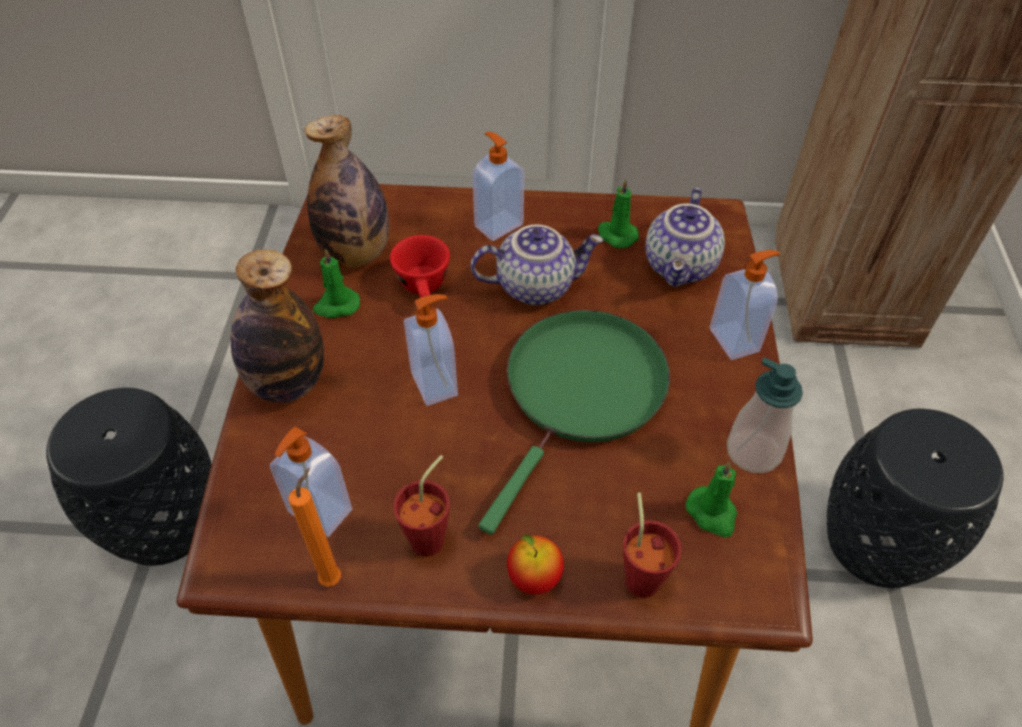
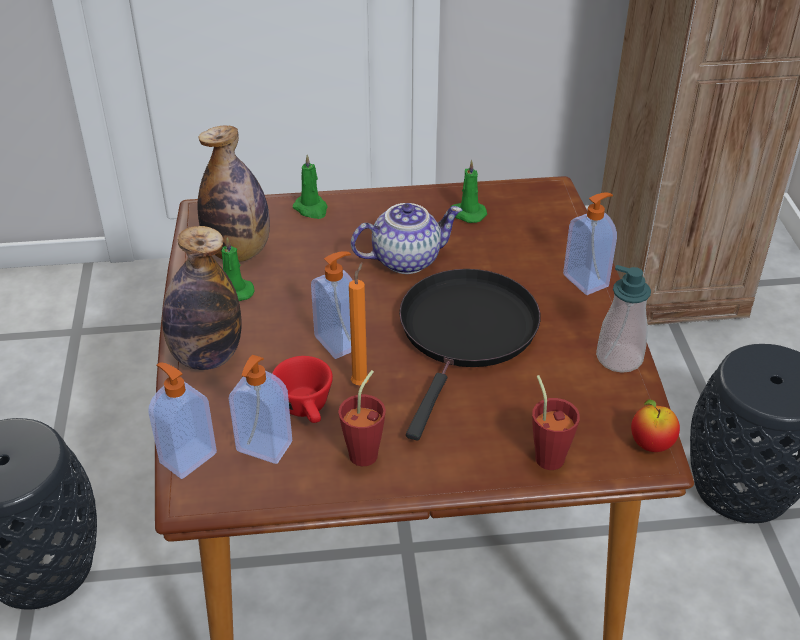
camera: 10 degrees left, 10 degrees down
orange candle [289,468,341,587] -> orange candle moved to [349,263,369,385]
red cup [390,235,450,298] -> red cup moved to [272,356,333,423]
soap dispenser [472,132,524,241] -> soap dispenser moved to [148,363,217,479]
green frying pan [478,310,670,535] -> black frying pan [399,269,541,440]
apple [507,534,564,595] -> apple moved to [631,399,680,452]
teapot [646,187,725,286] -> none
green candle [686,462,737,538] -> green candle moved to [293,155,328,219]

